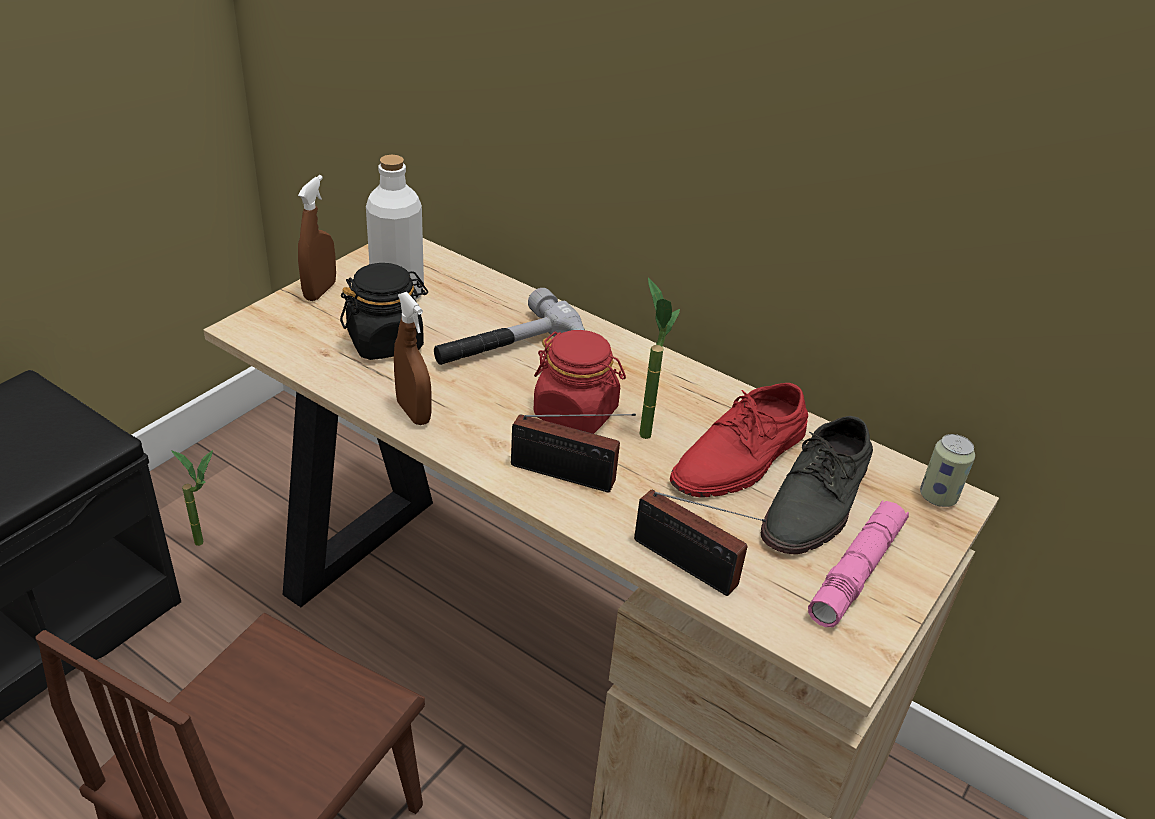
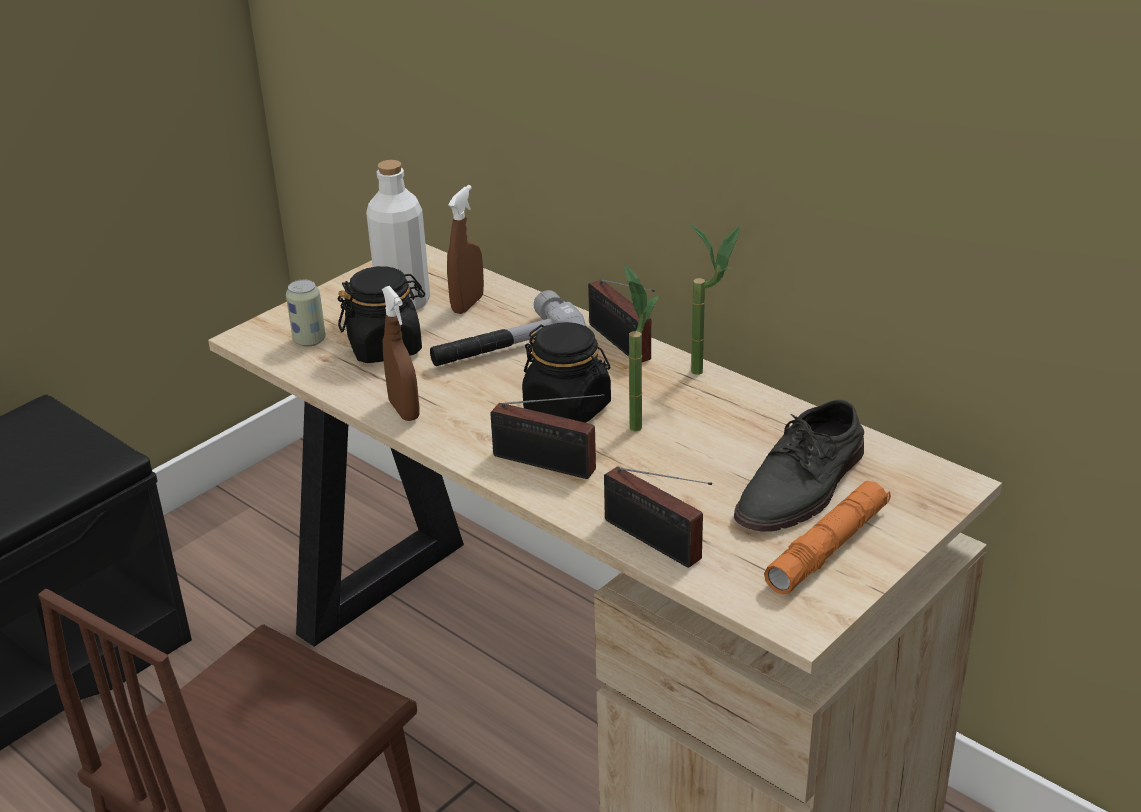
camera: 10 degrees right, 5 degrees down
potted plant [171,450,213,546] -> potted plant moved to [690,224,740,375]
brown spray bottle [298,175,336,301] -> brown spray bottle moved to [447,185,484,314]
red jar [534,330,626,434] -> black jar [522,322,611,423]
red shoe [670,383,808,498] -> none
pink flashlight [808,500,909,627] -> orange flashlight [764,481,891,595]
can [920,434,975,507] -> can moved to [286,280,326,347]
none -> radio [588,280,655,362]

